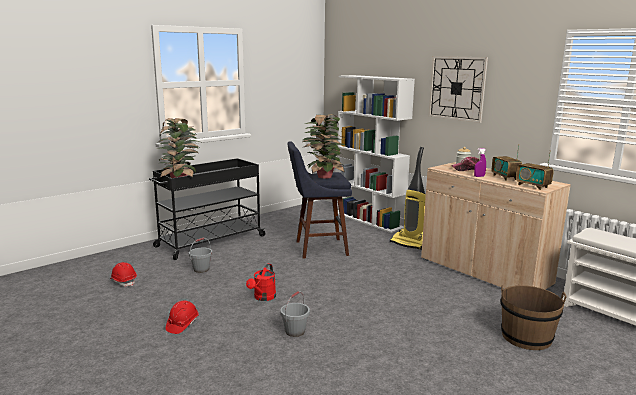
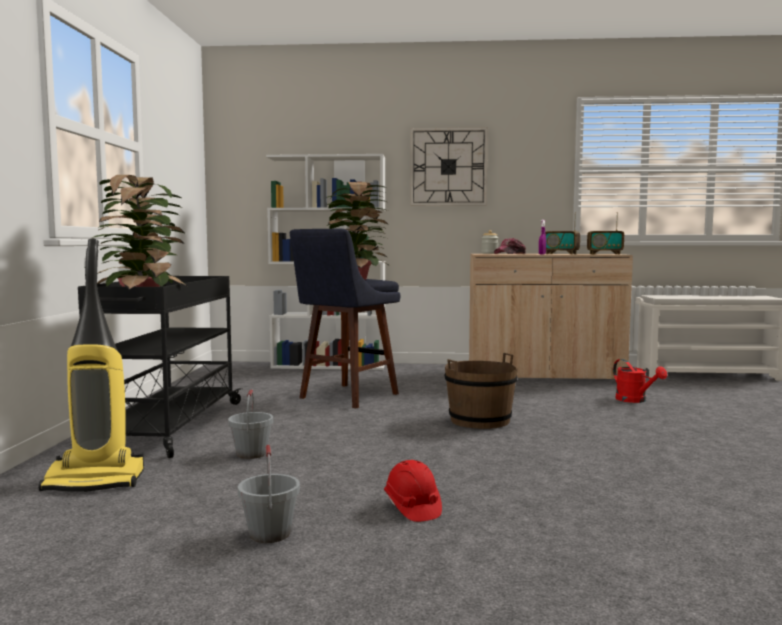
camera: 45 degrees left, 10 degrees down
red hard hat [110,262,137,286] -> none
red watering can [246,264,276,301] -> red watering can moved to [613,359,667,403]
grey bucket [280,291,310,337] -> grey bucket moved to [238,445,300,543]
vacuum cleaner [390,147,426,250] -> vacuum cleaner moved to [38,239,144,492]
brown bucket [500,285,566,350] -> brown bucket moved to [445,353,518,429]

